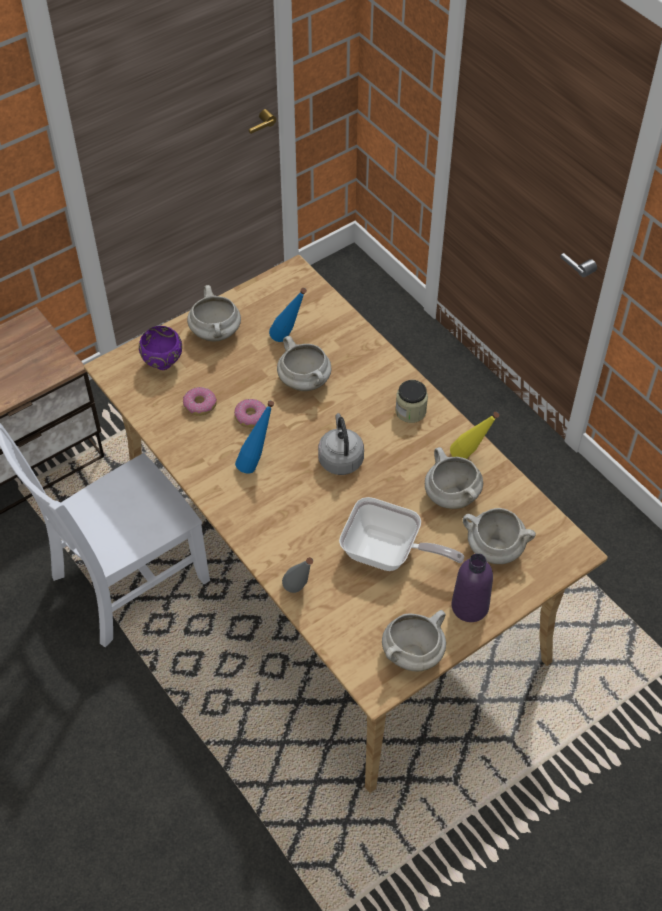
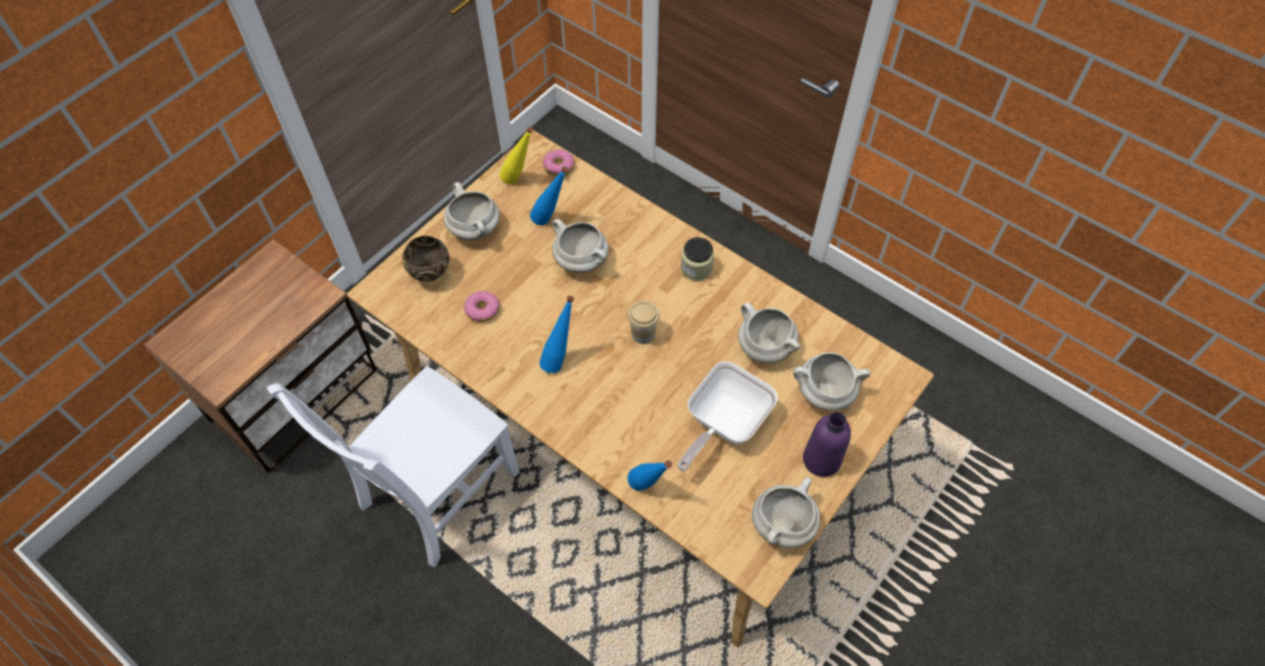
camera: 15 degrees left, 5 degrees up
purple bowl [139,326,182,370] -> brown bowl [402,236,449,282]
donut [234,399,266,428] -> donut moved to [543,150,575,176]
grey bottle [282,557,313,593] -> blue bottle [628,460,672,491]
grey kettle [318,413,364,475] -> cup [628,301,659,344]
frying pan [339,497,464,571] -> frying pan turned 120 degrees clockwise [678,361,778,471]
yellow bottle [450,412,499,459] -> yellow bottle moved to [499,127,533,184]

